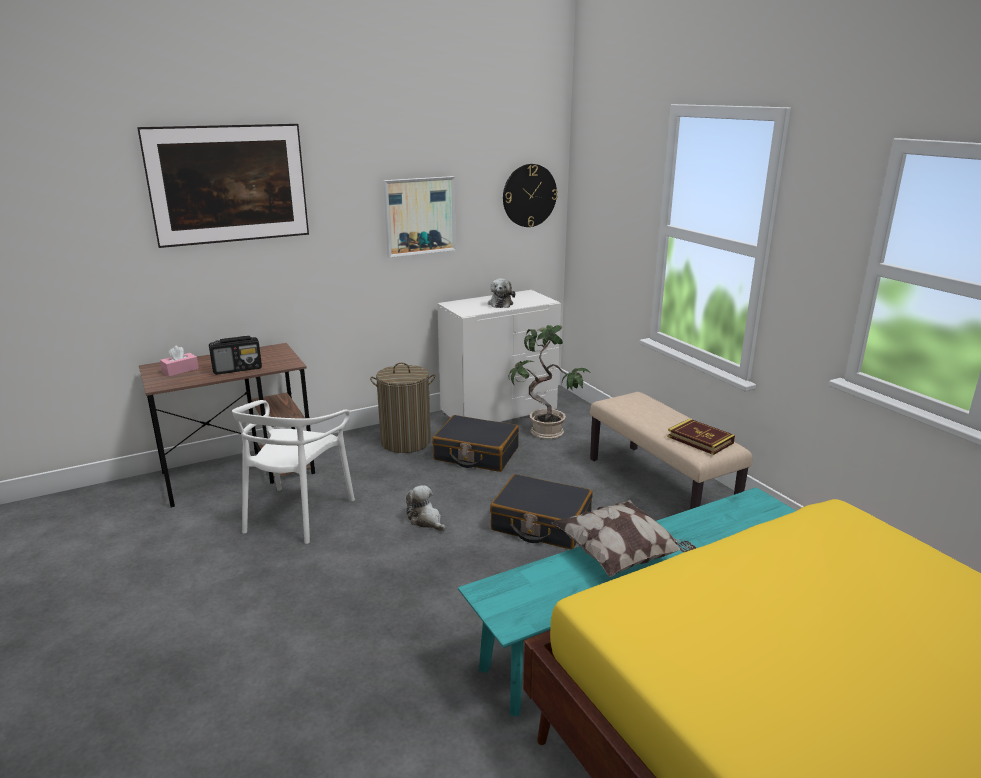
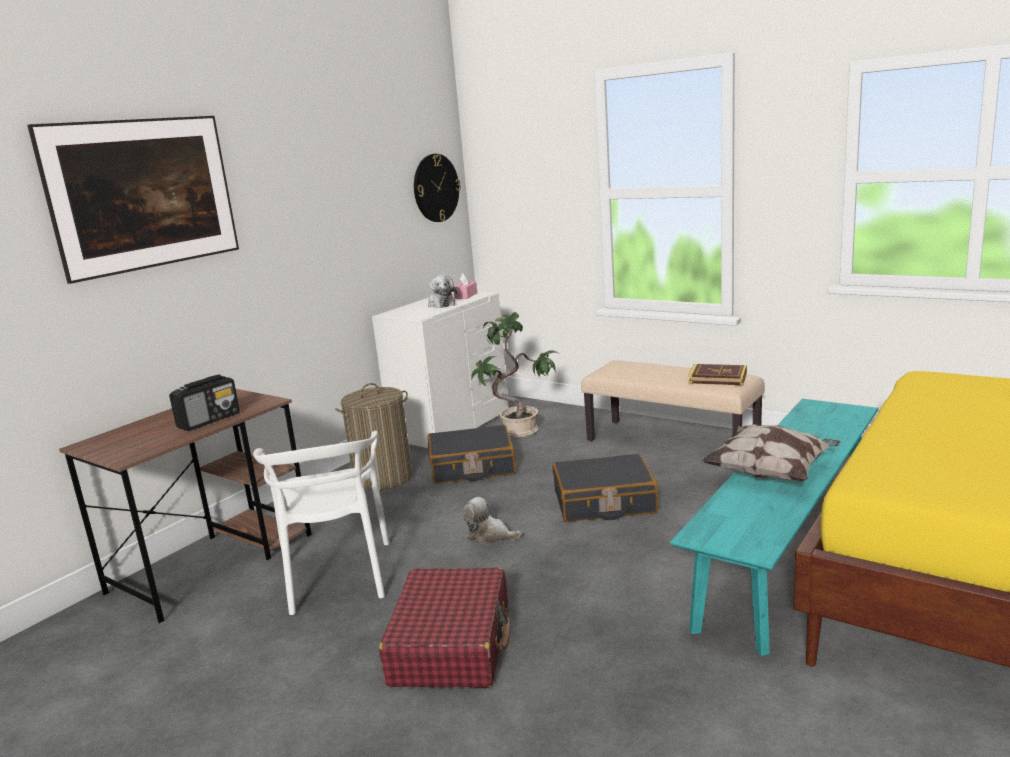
camera: 25 degrees left, 5 degrees down
pink tissue box [160,345,199,377] -> pink tissue box moved to [454,273,477,299]
picture [383,176,456,257] -> none
none -> red suitcase [379,567,510,688]

